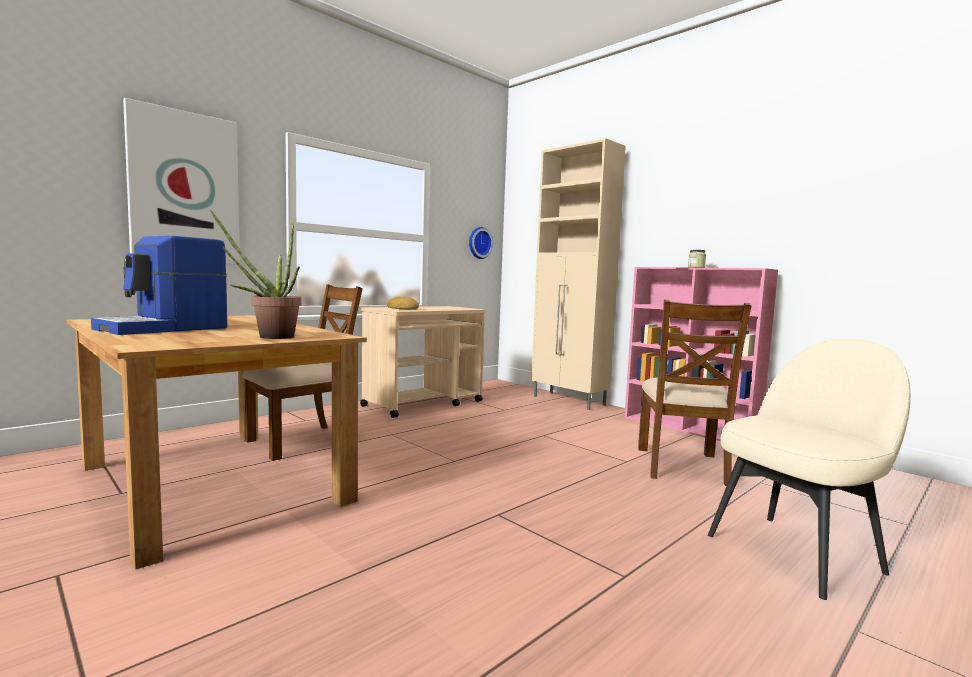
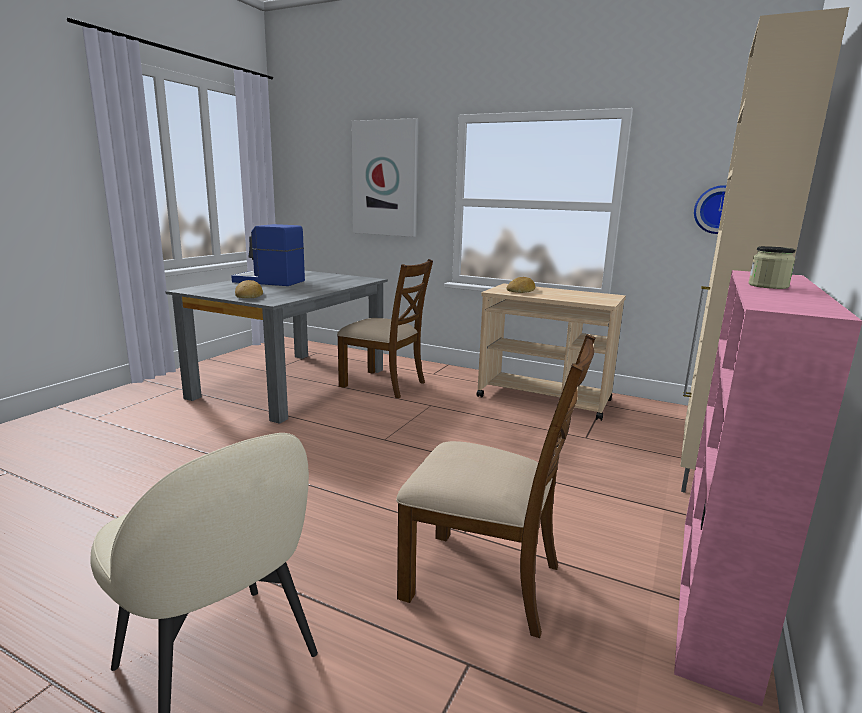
camera: 70 degrees right, 10 degrees up
brown dining table [67,315,367,570] -> grey dining table [165,271,388,424]
potted plant [210,210,301,339] -> bread [235,280,263,298]
brown chair [638,300,752,486] -> brown chair turned 150 degrees counterclockwise [396,334,595,638]

